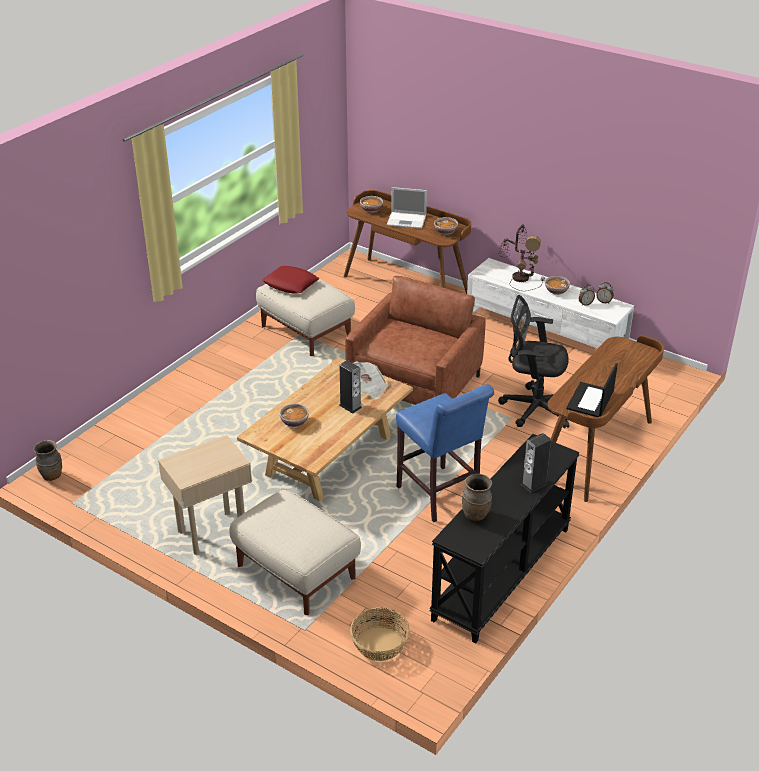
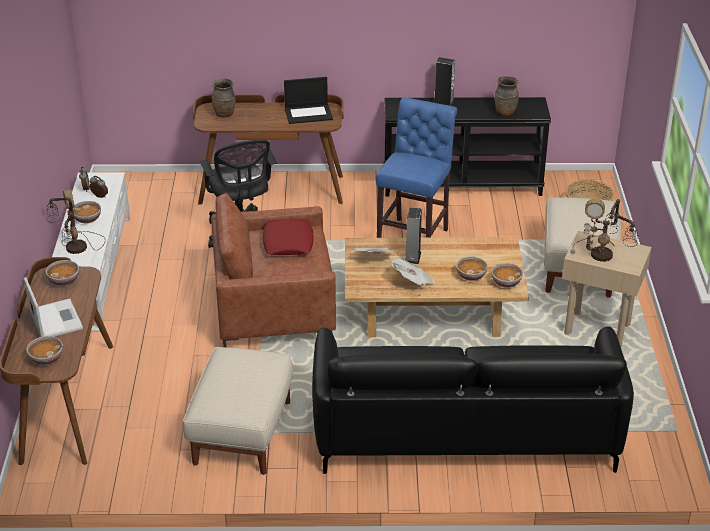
camera: 125 degrees left, 0 degrees up
brown vase [34,440,62,481] -> brown vase moved to [212,78,236,117]
red pillow [262,266,319,294] -> red pillow moved to [263,219,313,255]
none -> black sofa [312,326,634,474]
none -> newspaper [391,258,436,285]
none -> bowl [491,263,523,288]
none -> table lamp [570,199,638,262]

